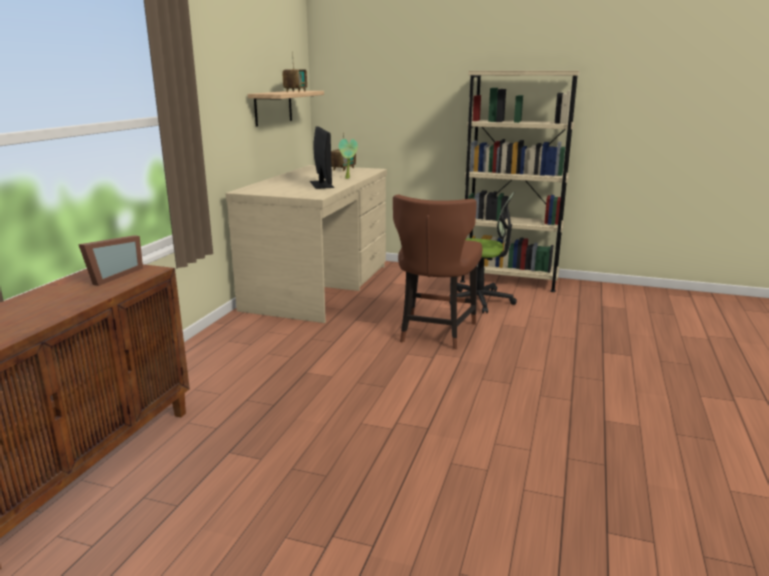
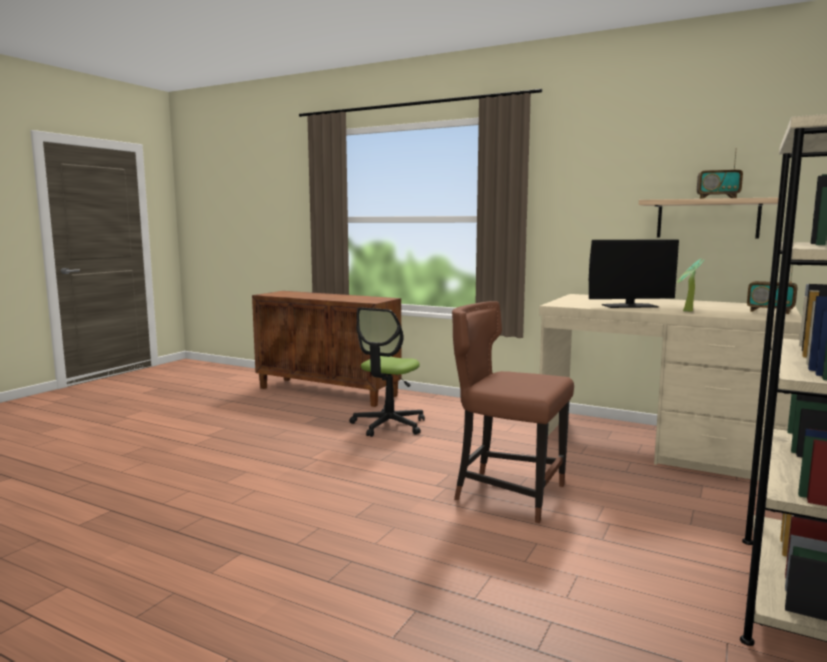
camera: 100 degrees right, 10 degrees down
picture frame [78,235,143,286] -> none
office chair [449,192,517,313] -> office chair moved to [349,307,425,437]

